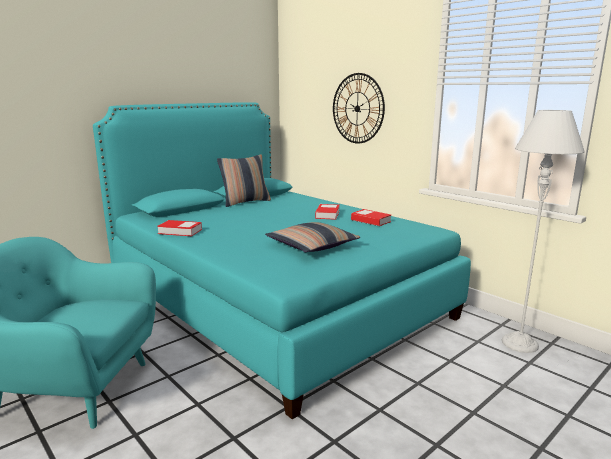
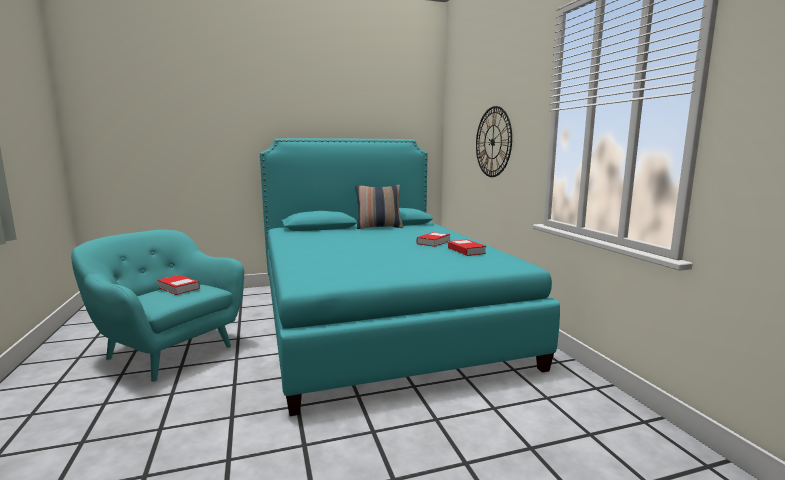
camera: 25 degrees right, 5 degrees down
book [157,220,202,236] -> book moved to [157,275,200,295]
pillow [266,222,360,252] -> none
grey floor lamp [502,110,585,353] -> none

